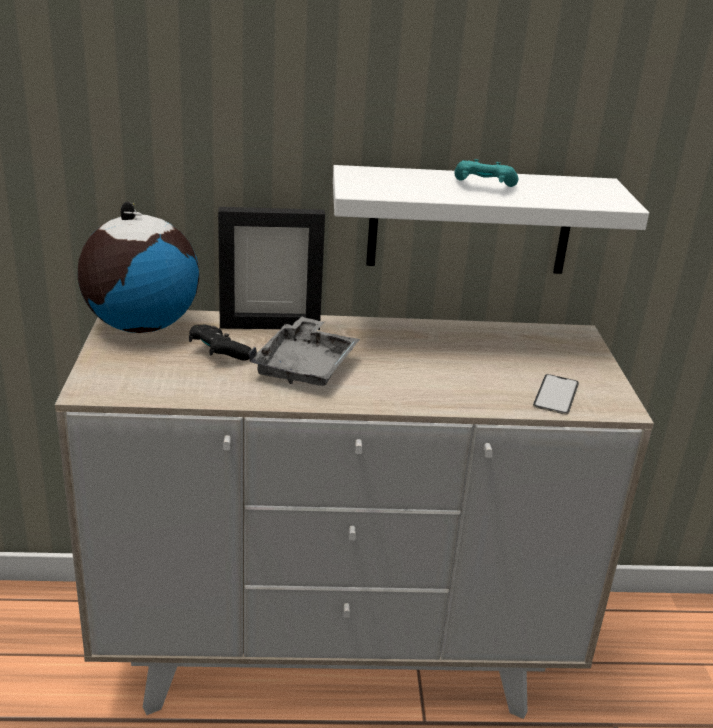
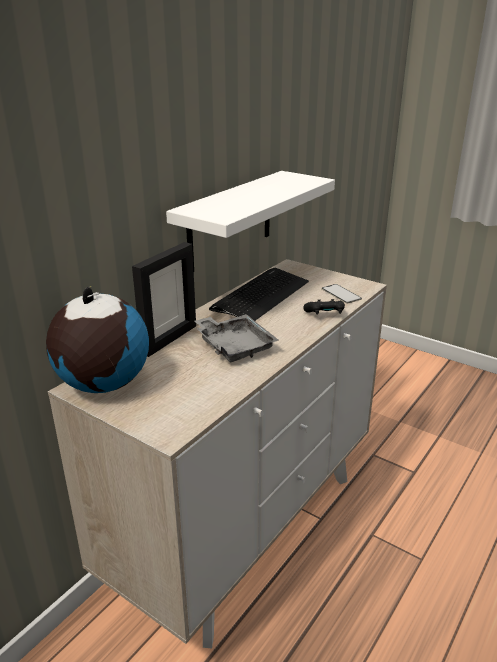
camera: 50 degrees left, 0 degrees up
black game controller [189,324,252,361] -> black game controller moved to [303,299,345,315]
turquoise game controller [454,159,519,187] -> none
none -> keyboard [209,268,309,321]

